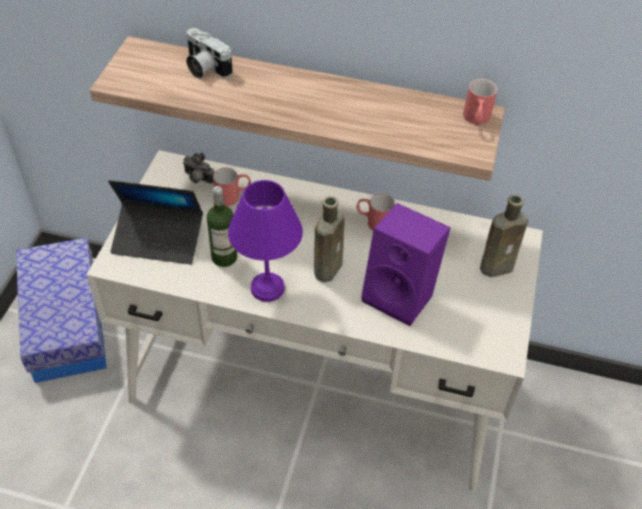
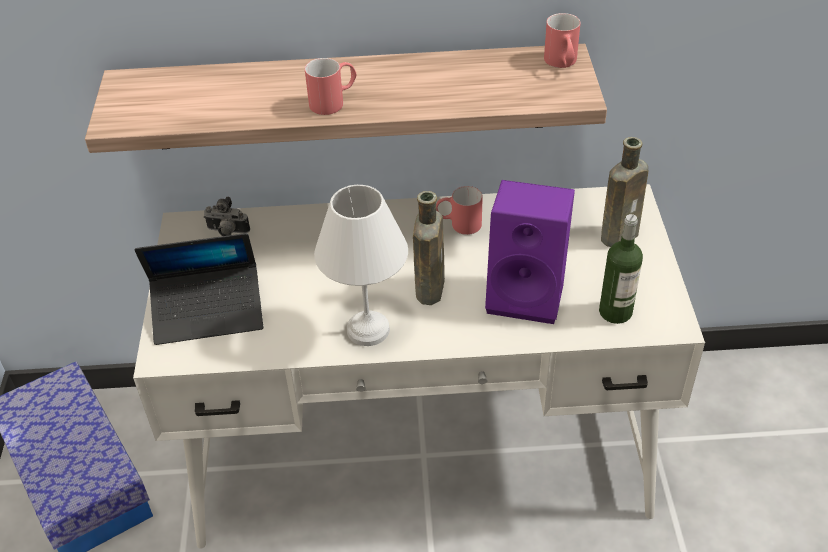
camera: 15 degrees left, 5 degrees down
camera [186,28,233,79] -> none
bottle [207,186,237,267] -> bottle moved to [599,214,643,324]
red mug [213,168,251,206] -> red mug moved to [305,58,357,115]
purple table lamp [228,180,303,302] -> white table lamp [314,185,408,346]

